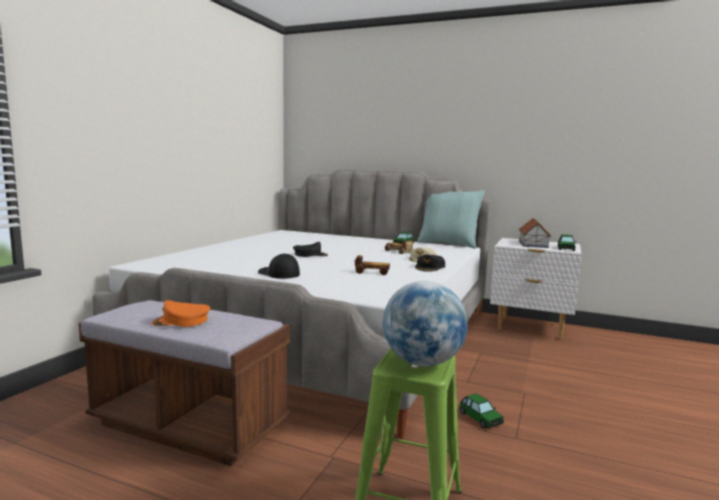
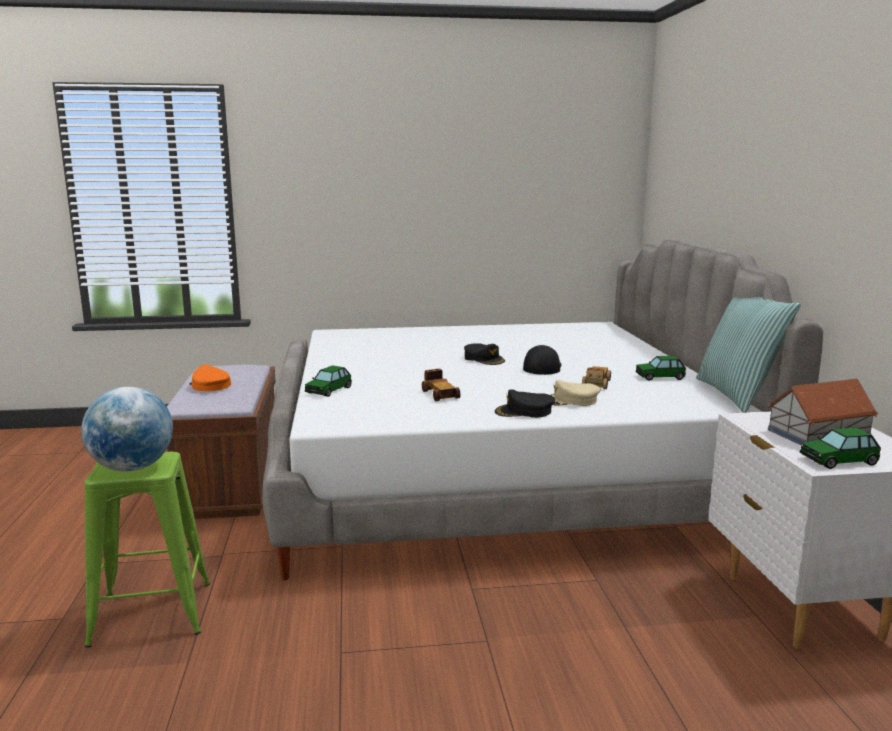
camera: 60 degrees right, 5 degrees up
cap [258,253,300,279] -> cap moved to [523,345,561,375]
toy car [459,393,504,428] -> toy car moved to [305,365,352,397]

